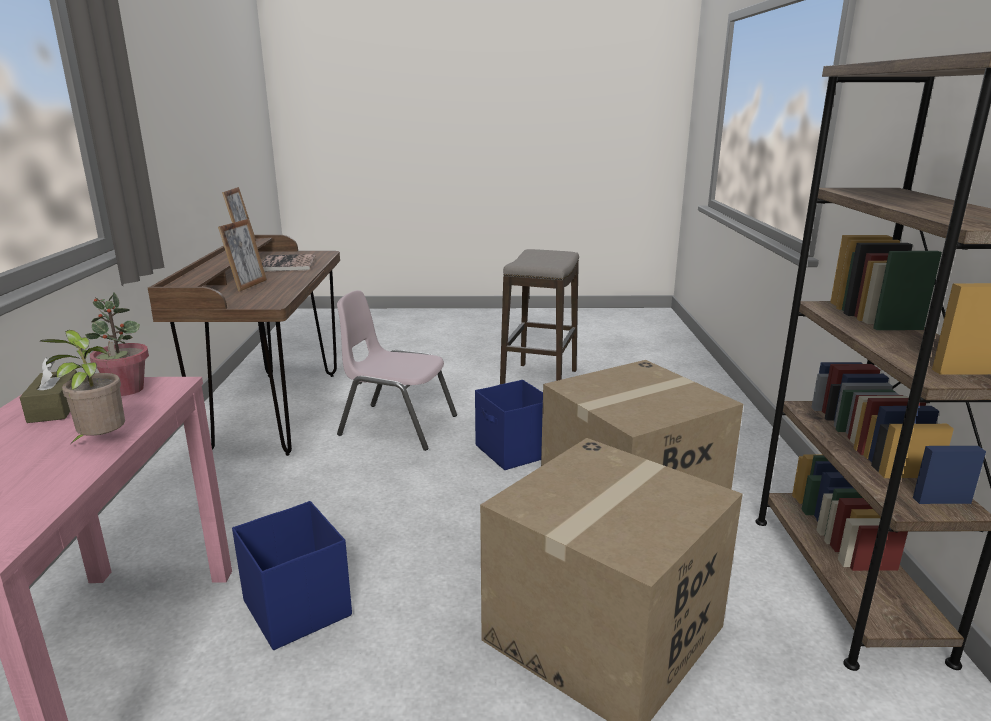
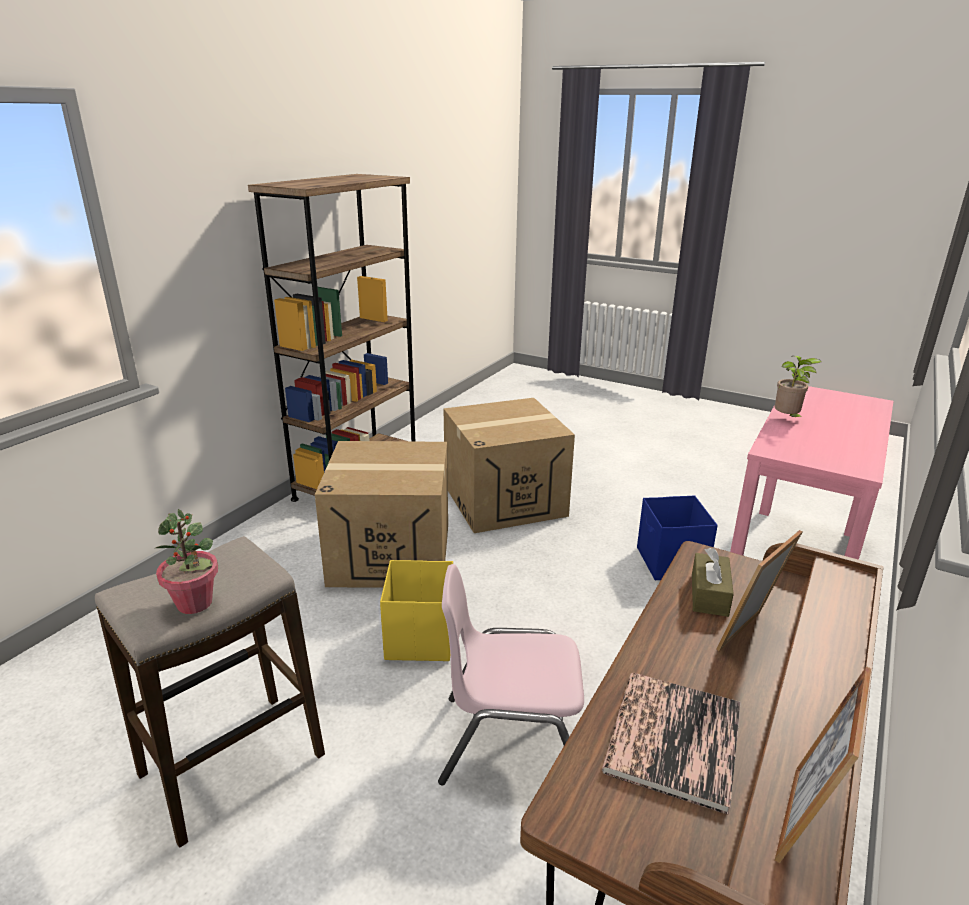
camera: 150 degrees left, 5 degrees up
brown tissue box [20,357,77,423] -> brown tissue box moved to [692,548,734,617]
potted plant [85,293,149,396] -> potted plant moved to [155,509,218,614]
pink chair [337,290,457,451] -> pink chair turned 135 degrees clockwise [438,564,584,785]
blue storage box [475,380,543,470] -> yellow storage box [380,560,453,661]

